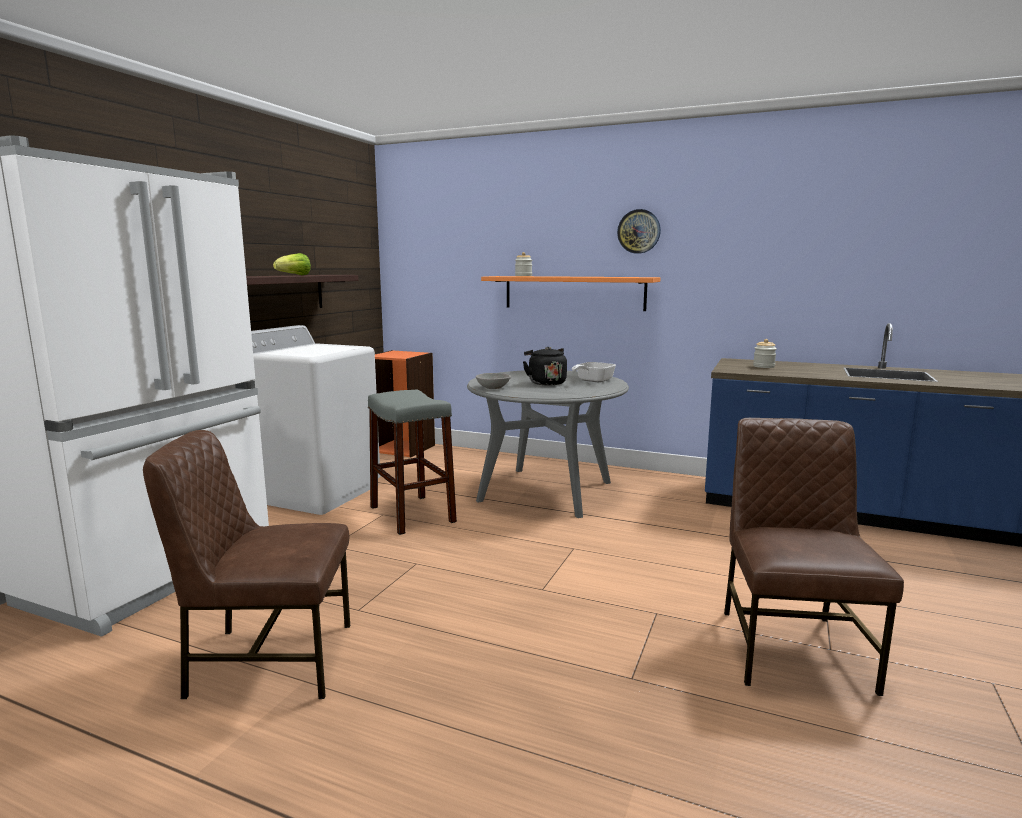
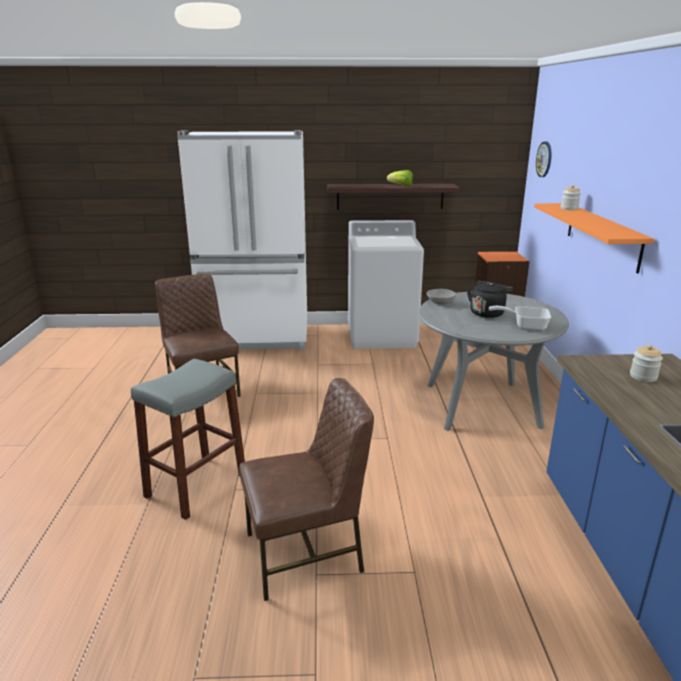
camera: 65 degrees right, 10 degrees up
grey stool [368,390,457,535] -> grey stool moved to [131,359,245,520]
wall clock [617,209,661,254] -> wall clock moved to [536,141,551,177]

